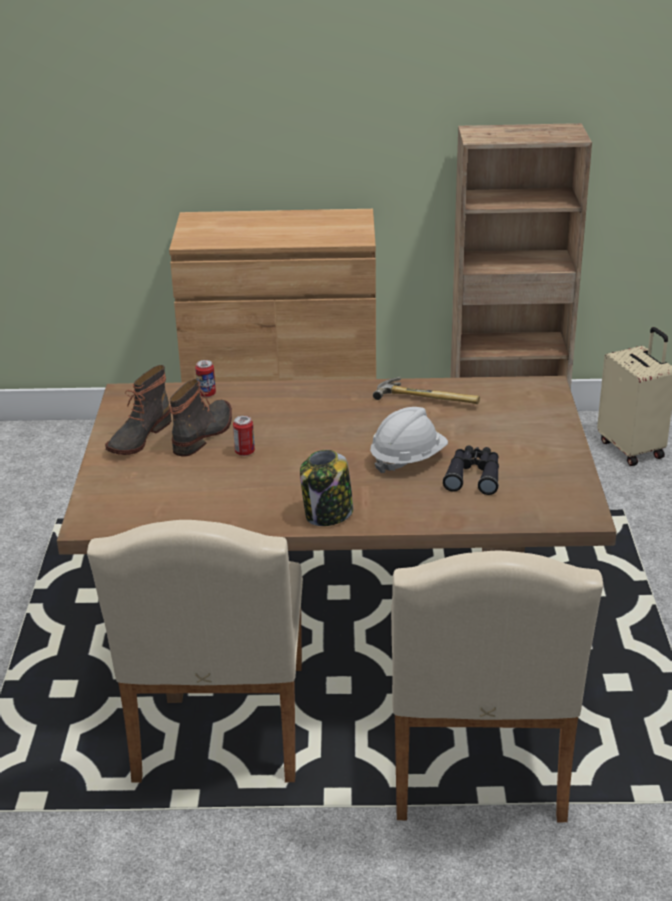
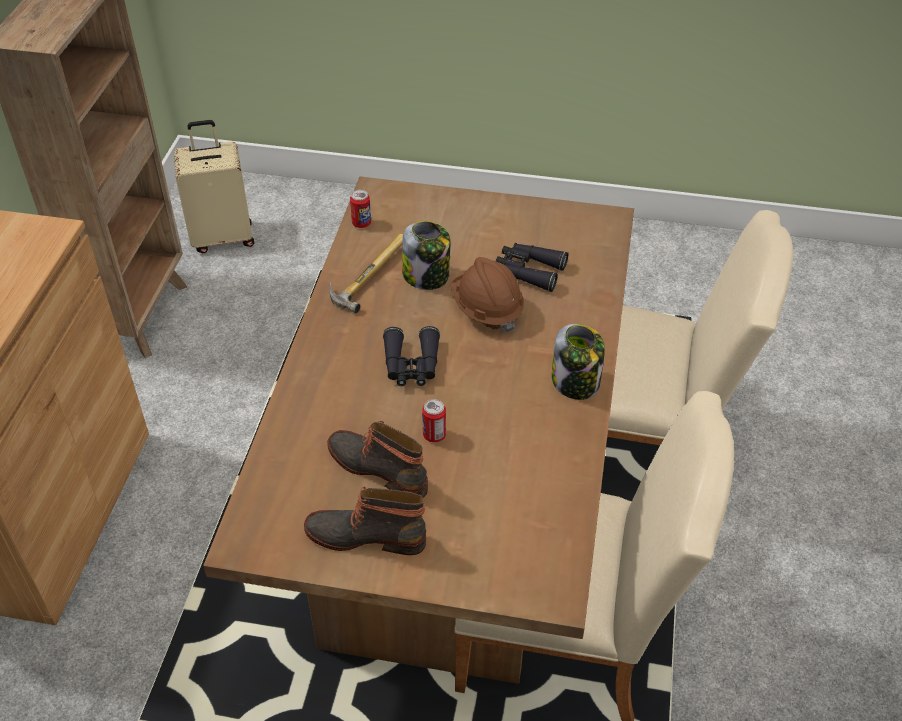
camera: 80 degrees left, 15 degrees up
boot [105,365,172,455] -> boot turned 150 degrees clockwise [304,487,426,555]
can [195,360,216,397] -> can moved to [350,190,371,228]
white hard hat [370,407,448,473] -> brown hard hat [450,257,524,333]
none -> black binoculars [383,326,440,386]
none -> jar [402,221,451,290]

